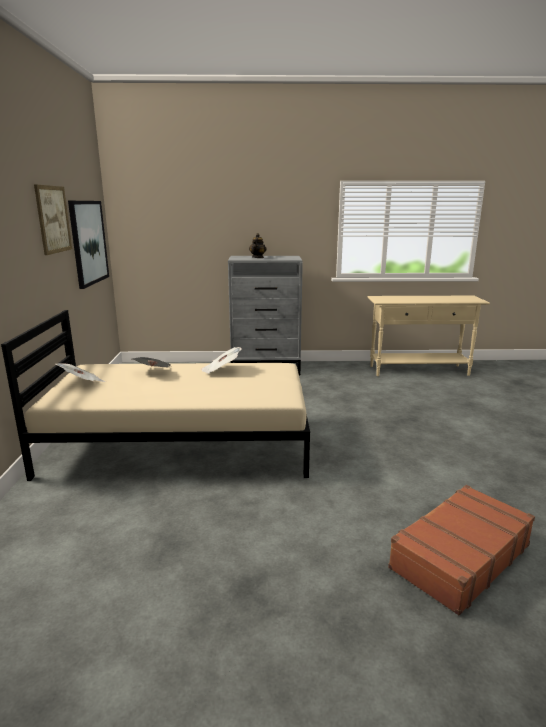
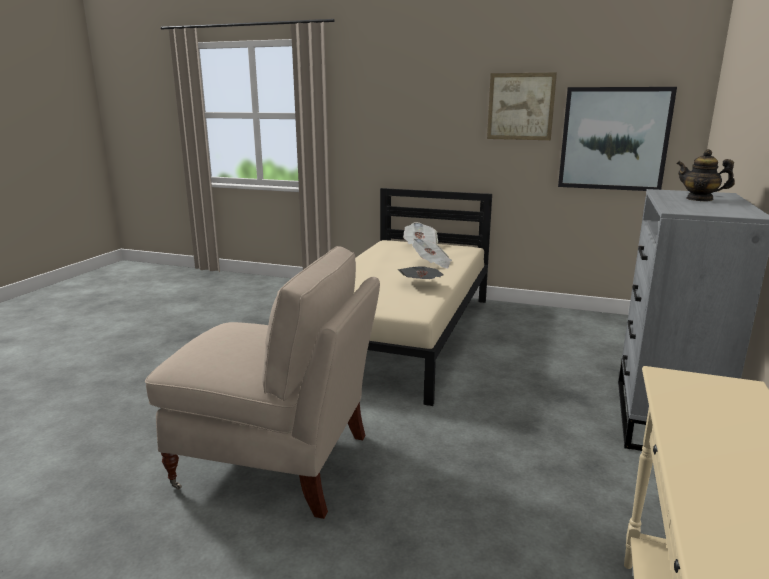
camera: 110 degrees right, 0 degrees up
brown suitcase [388,485,535,616] -> none
none -> beige chair [145,246,380,519]

